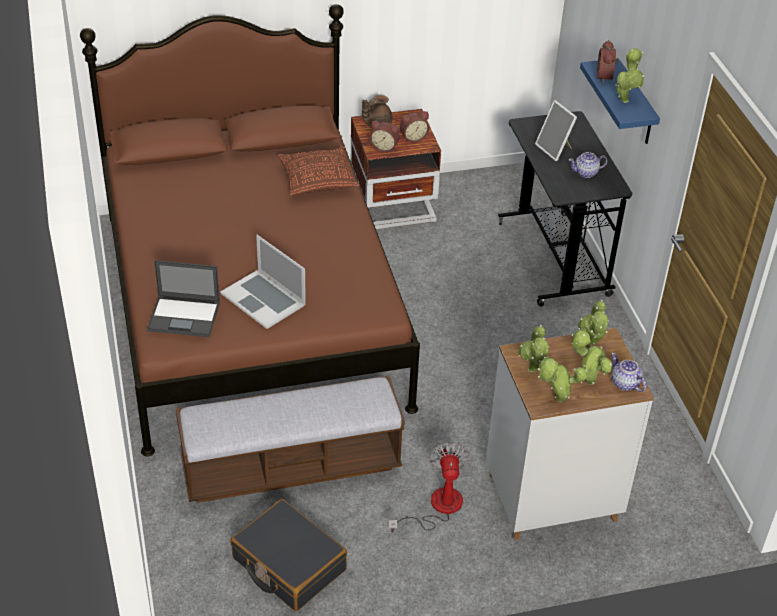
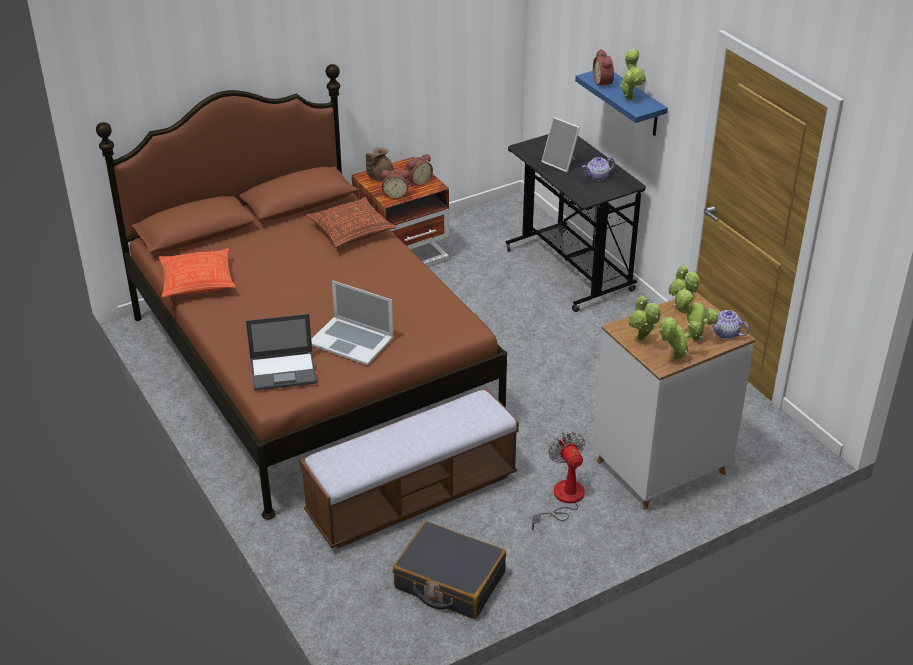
camera: 15 degrees left, 5 degrees down
none -> orange pillow [159,248,236,297]

